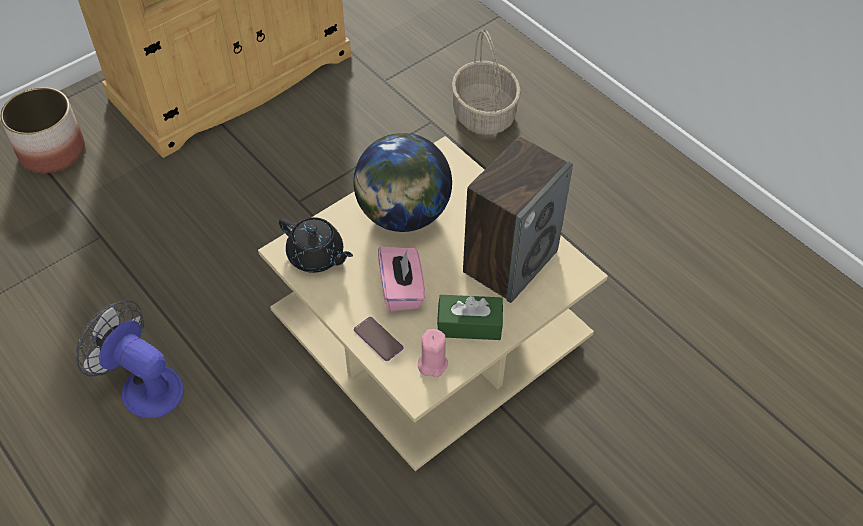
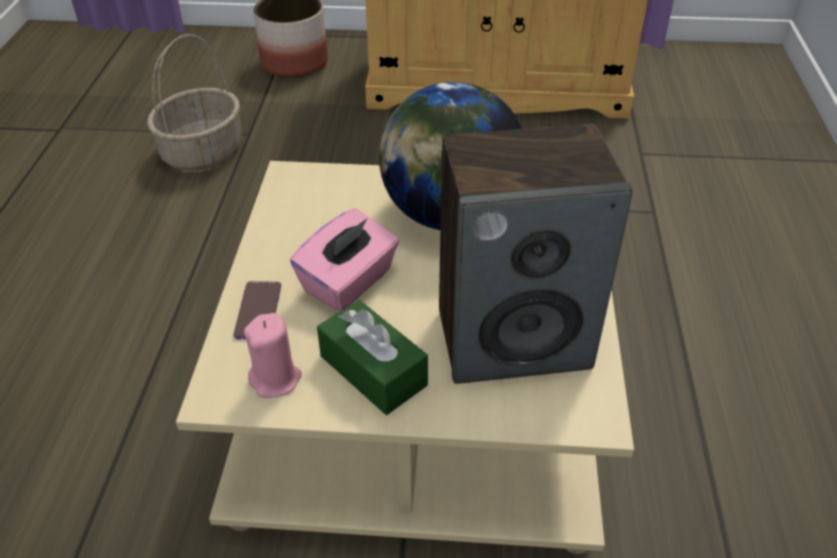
camera: 45 degrees right, 10 degrees down
fan [76,300,184,418] -> none
black teapot [279,217,353,273] -> none
basket [451,29,521,135] -> basket moved to [147,34,242,170]

